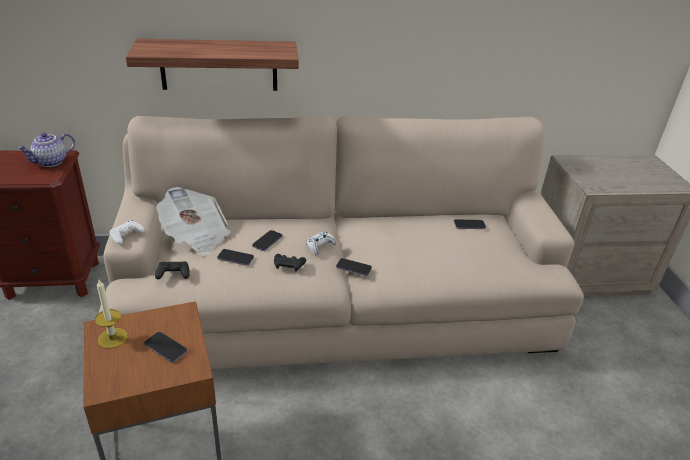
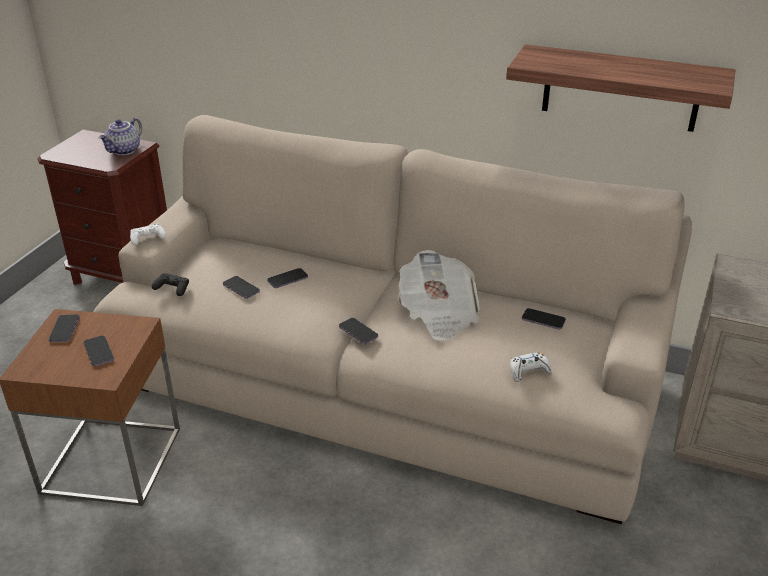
camera: 30 degrees right, 0 degrees up
teapot [17,133,75,167] -> teapot turned 45 degrees counterclockwise [99,118,142,155]
candle [95,280,128,349] -> phone [49,314,80,342]
shelf [126,39,299,91] -> shelf moved to [506,44,736,132]
newspaper [156,187,230,255] -> newspaper moved to [398,250,480,342]
black game controller [274,254,306,272] -> none
white game controller [306,232,336,255] -> white game controller moved to [510,352,552,382]

